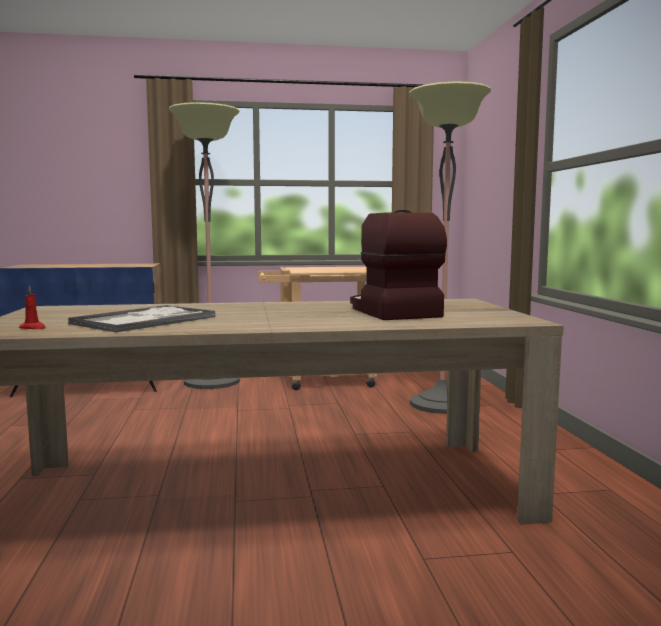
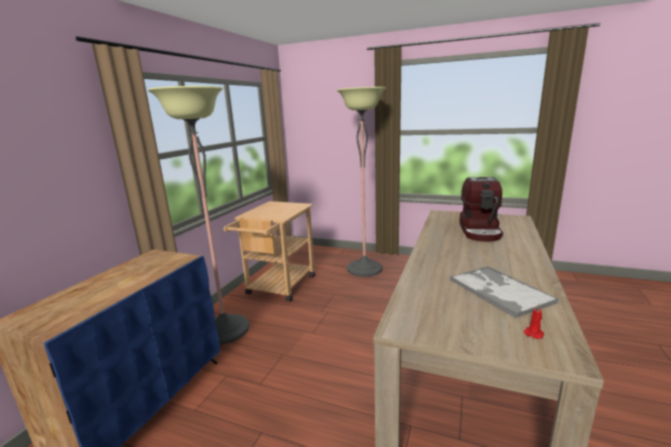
camera: 60 degrees left, 10 degrees up
coffee machine [350,210,447,320] -> coffee machine turned 90 degrees counterclockwise [459,177,503,242]

